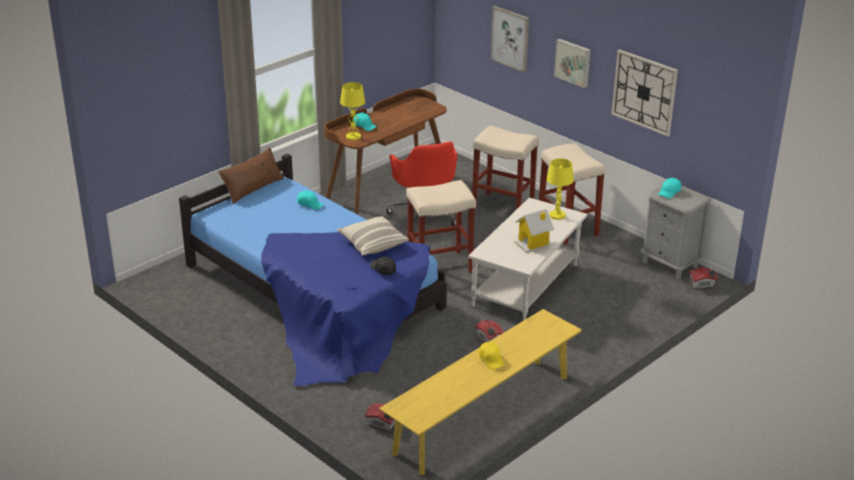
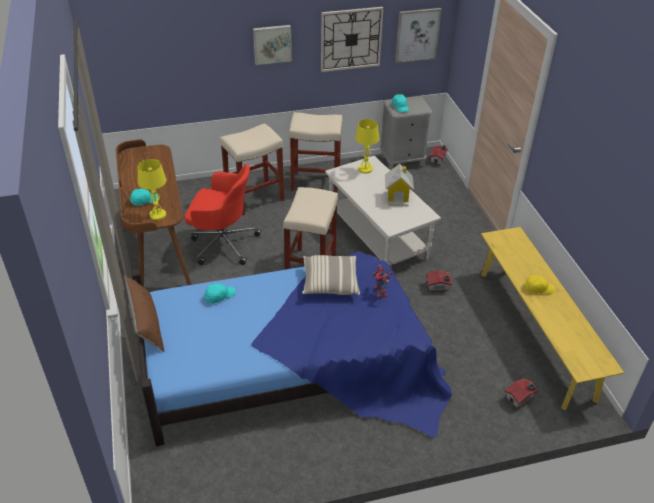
camera: 60 degrees left, 10 degrees up
black cap [370,257,396,275] -> toy robot [373,260,393,298]
picture [491,6,529,72] -> picture moved to [395,8,442,63]

